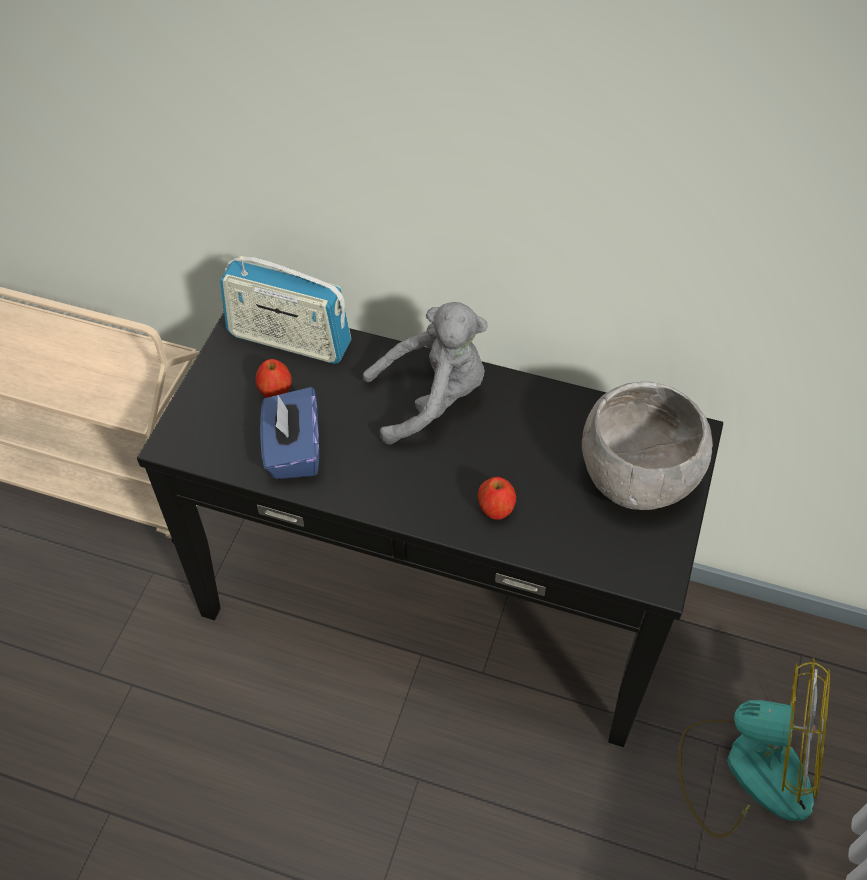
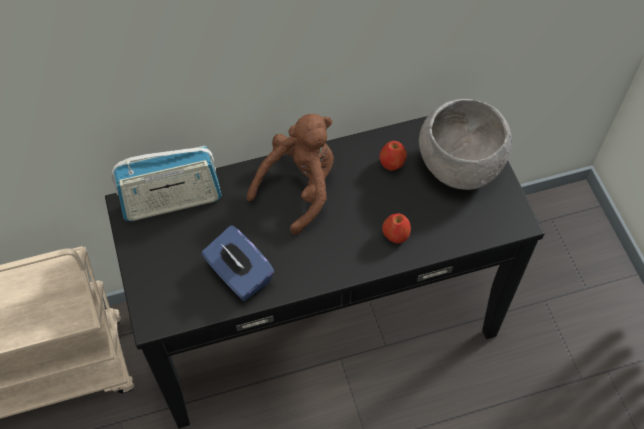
camera: 35 degrees left, 5 degrees up
apple [256,359,292,398] -> apple moved to [380,141,407,171]
grey plush toy [363,302,488,444] -> brown plush toy [247,114,334,235]
fan [678,658,830,838] -> none

